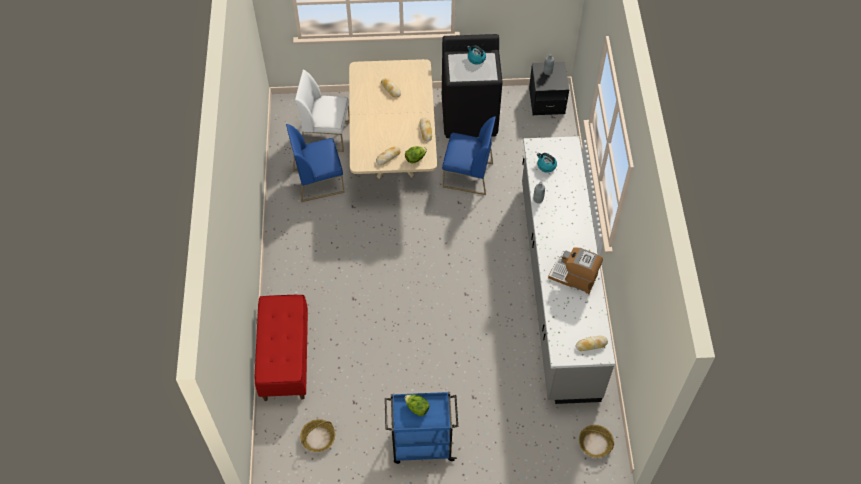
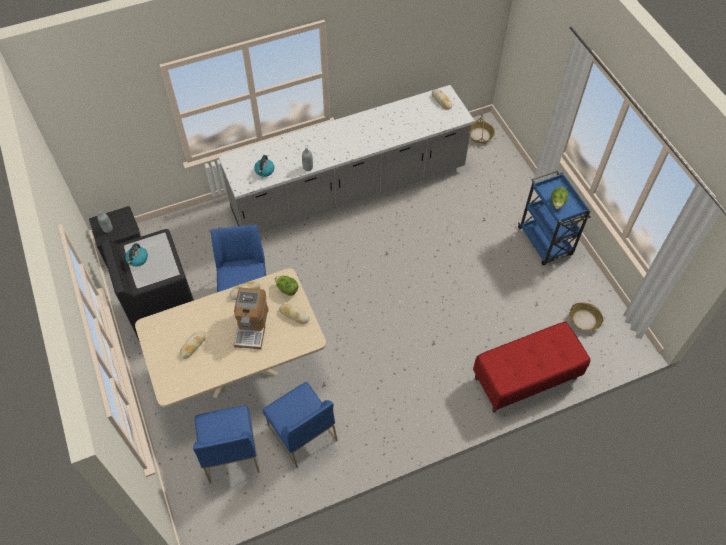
camera: 110 degrees left, 0 degrees up
white chair [295,70,350,152] -> blue chair [193,405,260,484]
coffee machine [548,247,603,294] -> coffee machine moved to [234,288,269,350]

